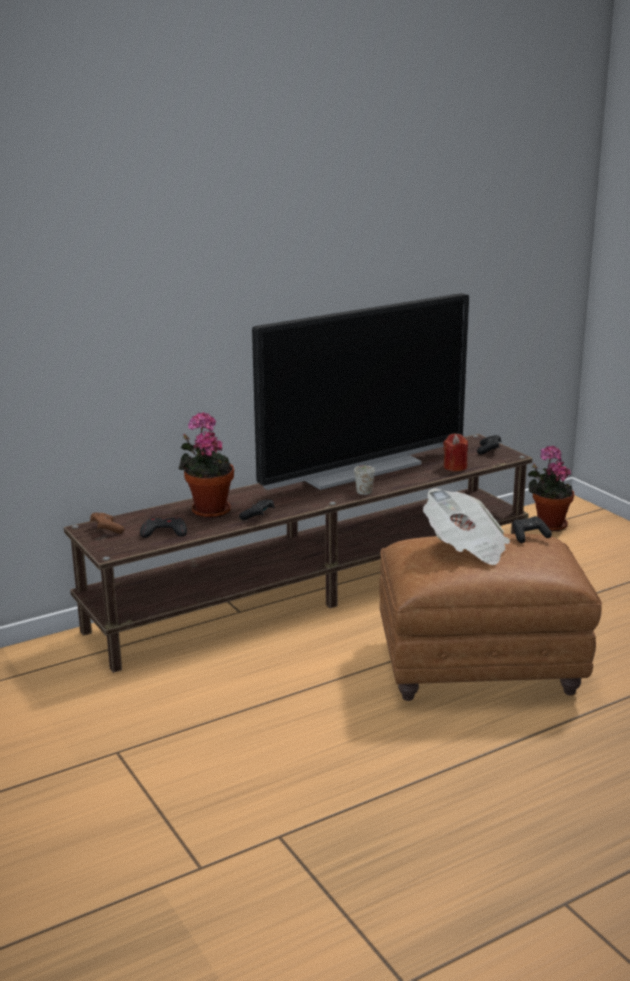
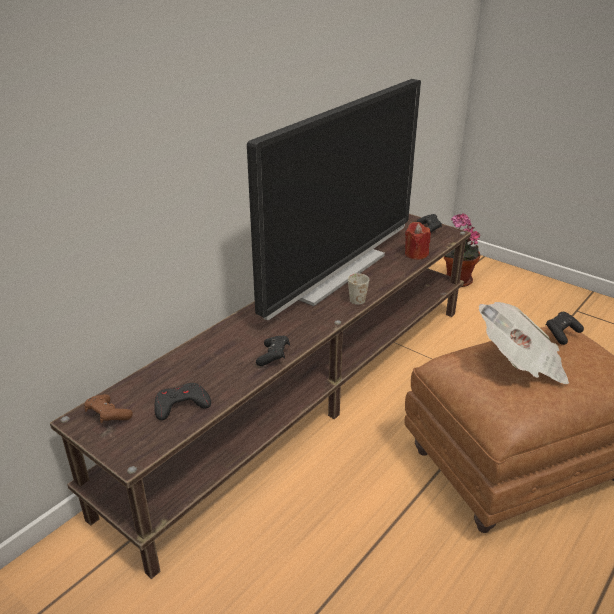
camera: 20 degrees left, 10 degrees up
potted plant [179,412,234,518] -> none

